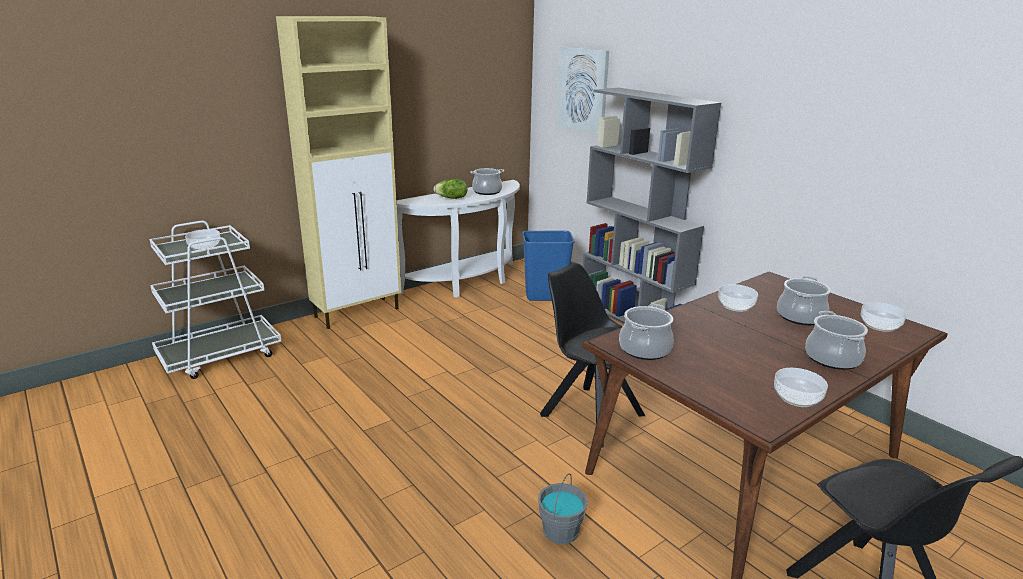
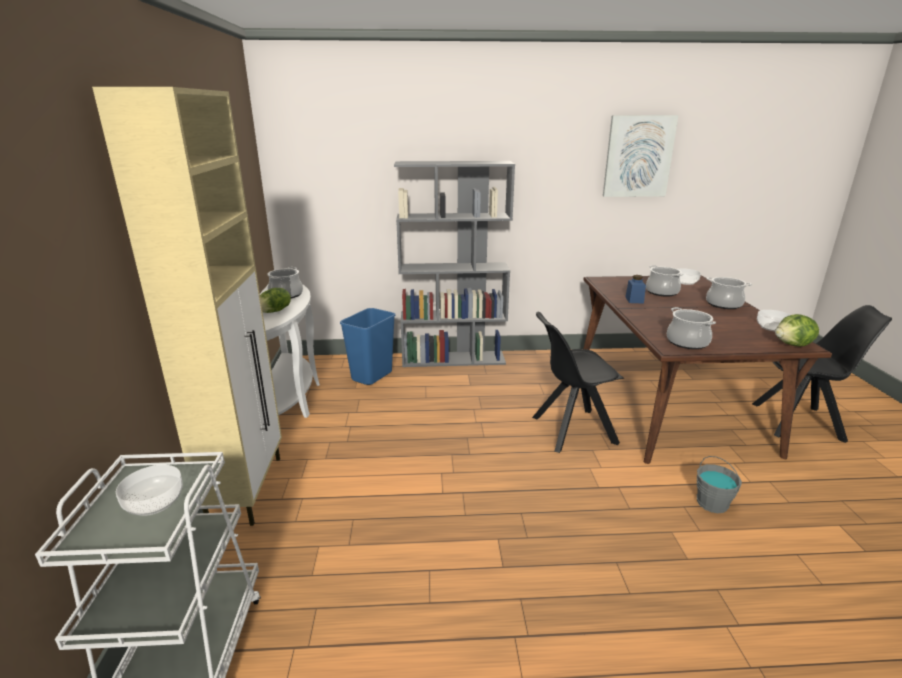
camera: 55 degrees left, 0 degrees up
picture [556,47,609,135] -> picture moved to [603,115,678,197]
bowl [718,284,758,312] -> blue jar [626,275,646,303]
none -> lettuce [775,314,819,346]

